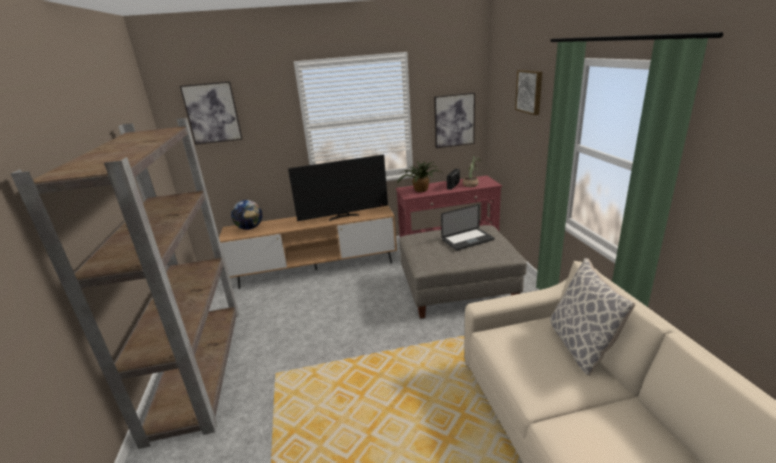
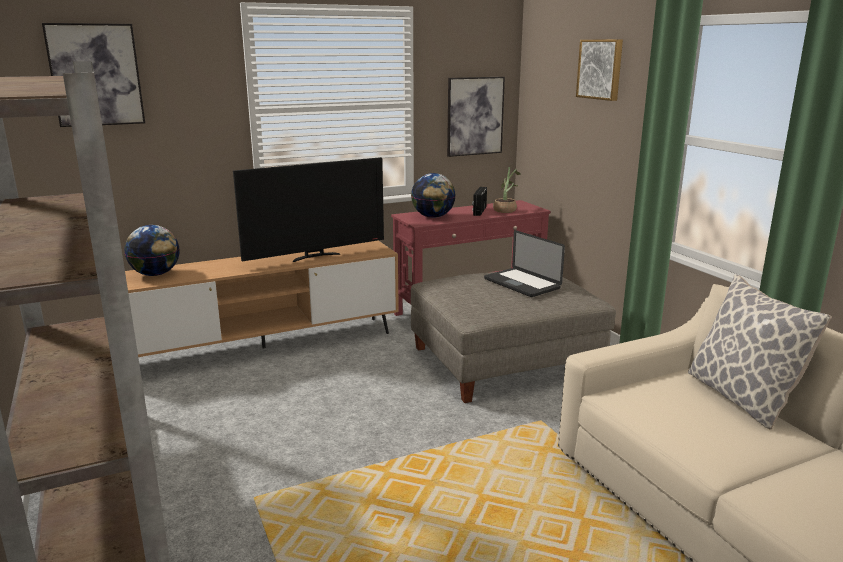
camera: 15 degrees left, 5 degrees down
potted plant [397,161,443,192] -> globe [411,173,456,218]
laptop [441,204,495,250] -> laptop turned 90 degrees clockwise [484,230,565,297]

